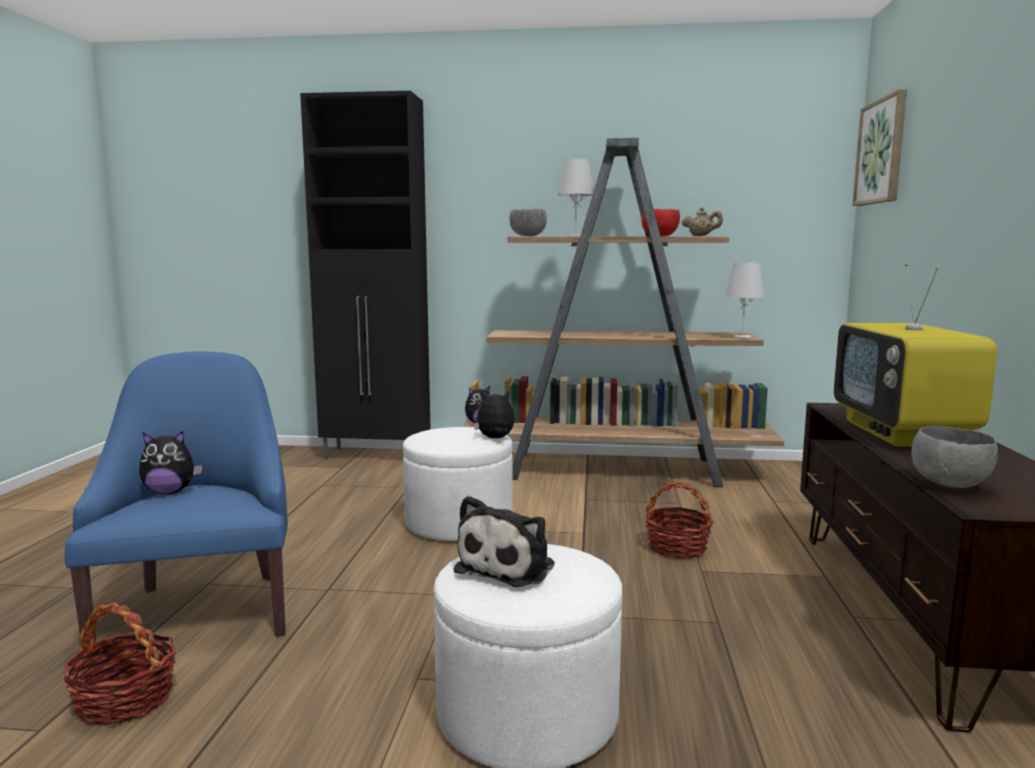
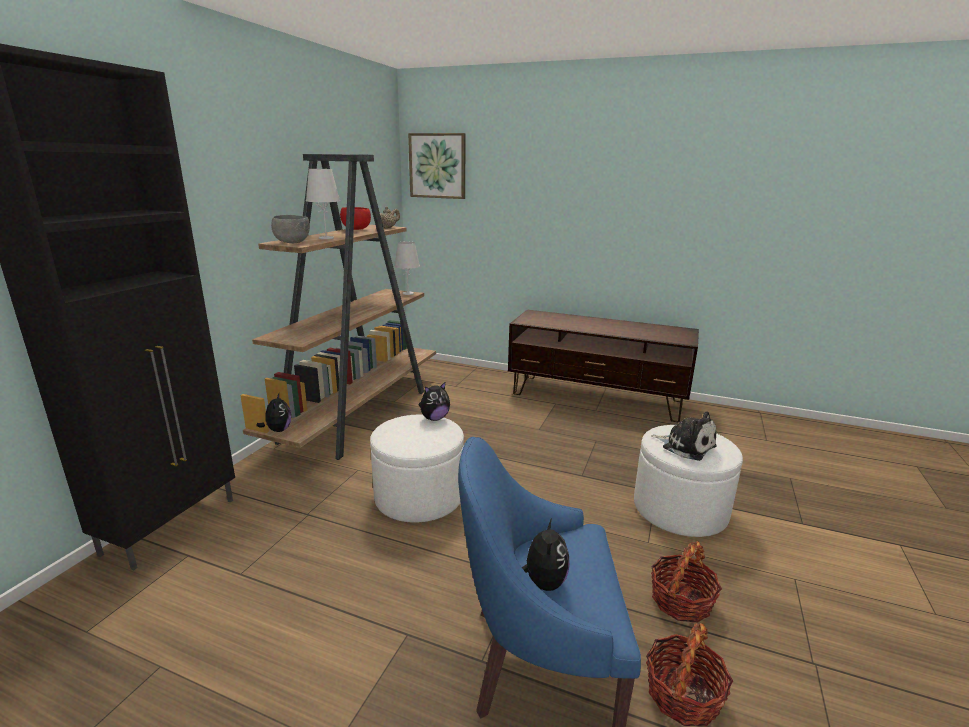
camera: 75 degrees left, 10 degrees up
plush toy [474,390,515,438] -> plush toy turned 135 degrees counterclockwise [419,381,450,421]
basket [645,481,714,559] -> basket moved to [651,541,722,623]
television [834,263,997,446] -> none
grey bowl [911,426,998,488] -> none

